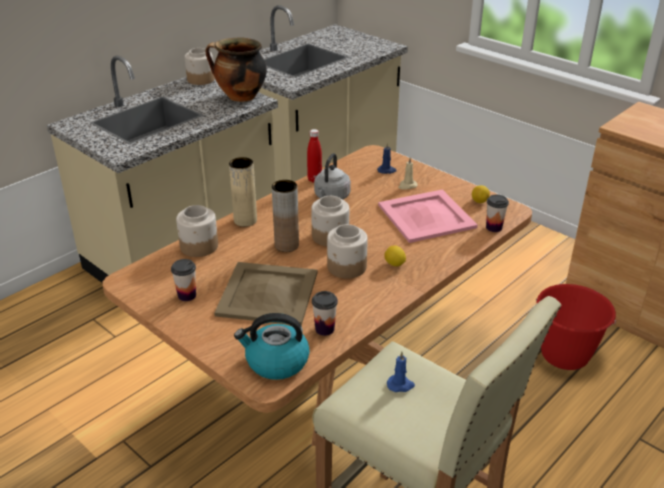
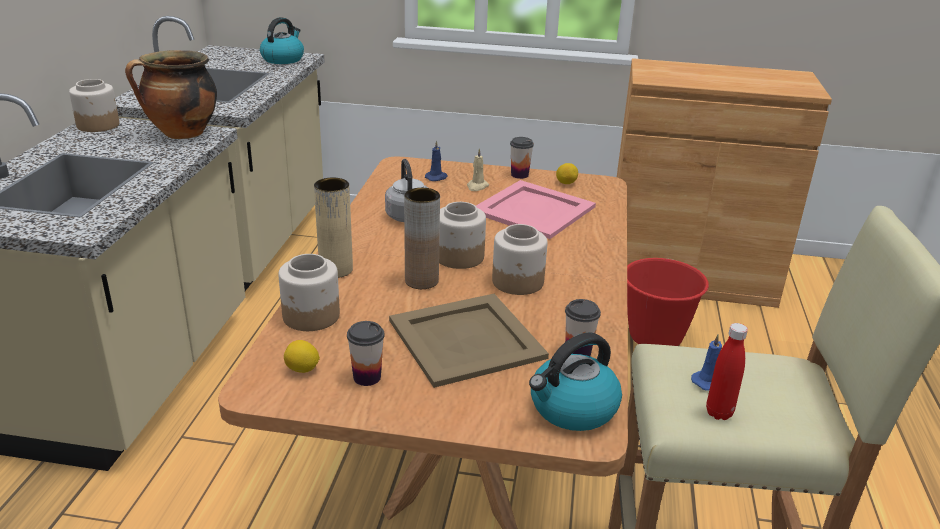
camera: 35 degrees left, 5 degrees down
red bottle [307,129,322,183] -> red bottle moved to [706,323,748,420]
lemon [385,245,406,267] -> lemon moved to [284,340,320,373]
cup [486,194,509,232] -> cup moved to [510,137,534,179]
none -> kettle [260,17,304,64]

